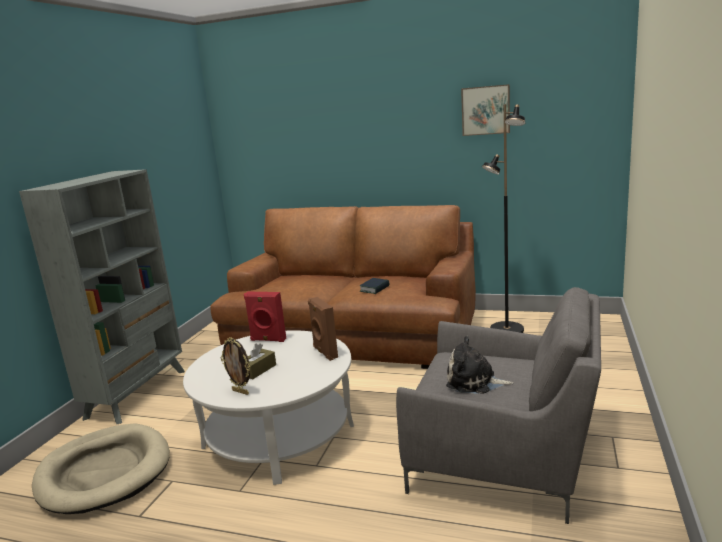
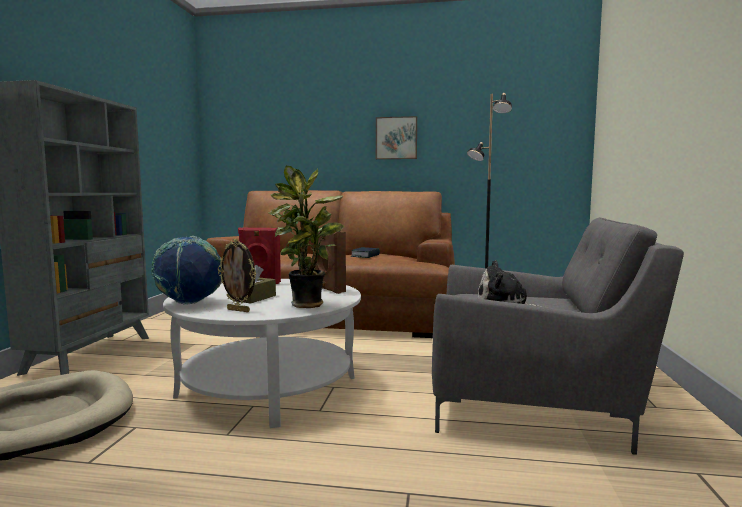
camera: 10 degrees left, 10 degrees down
picture [461,84,510,136] -> picture moved to [376,116,417,159]
none -> globe [151,236,222,304]
none -> potted plant [267,166,344,308]

